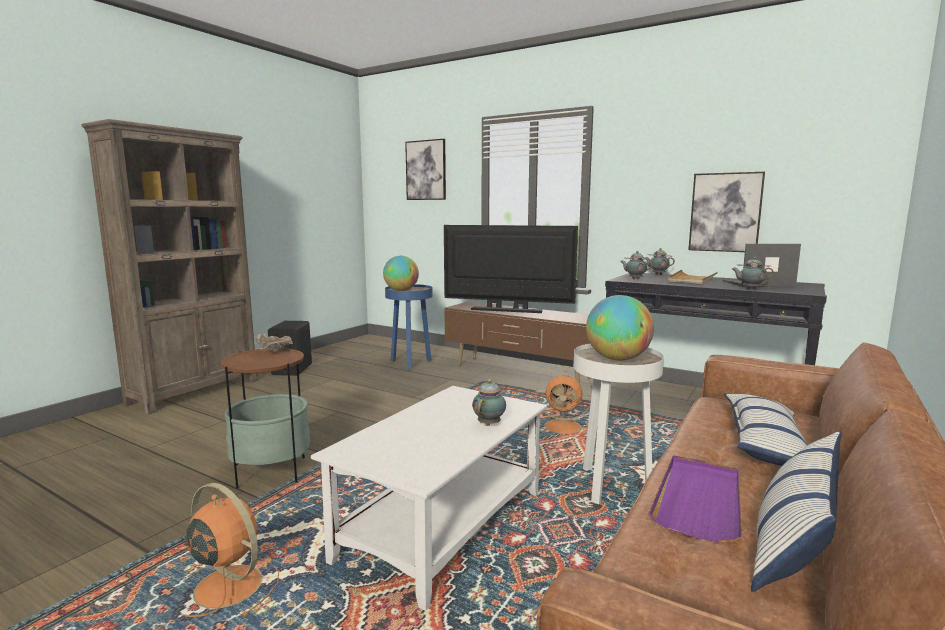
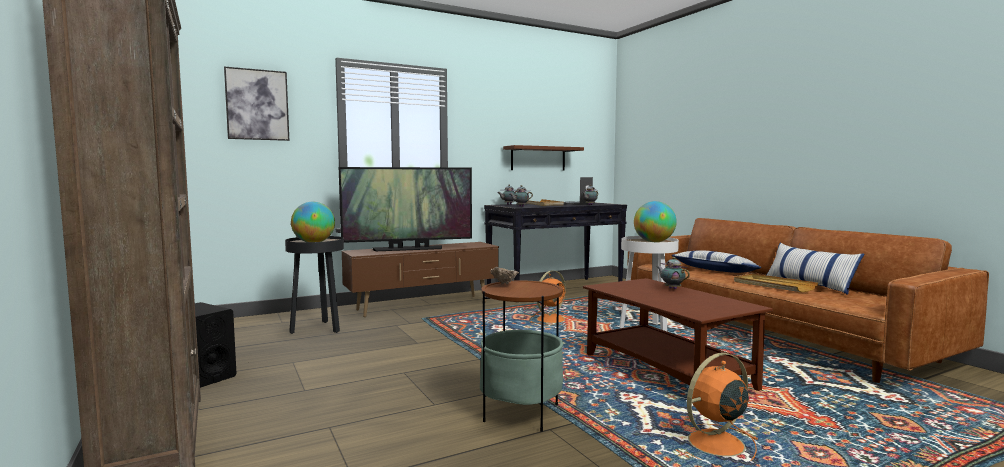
camera: 60 degrees left, 5 degrees down
white coffee table [311,386,547,611] -> brown coffee table [583,278,773,391]
blue side table [385,284,433,370] -> black side table [285,236,344,334]
television [444,225,578,313] -> television turned 150 degrees counterclockwise [339,167,472,251]
purple tray [649,455,743,543] -> beige tray [734,273,818,292]
picture [688,172,765,252] -> brown shelf [503,145,584,171]

